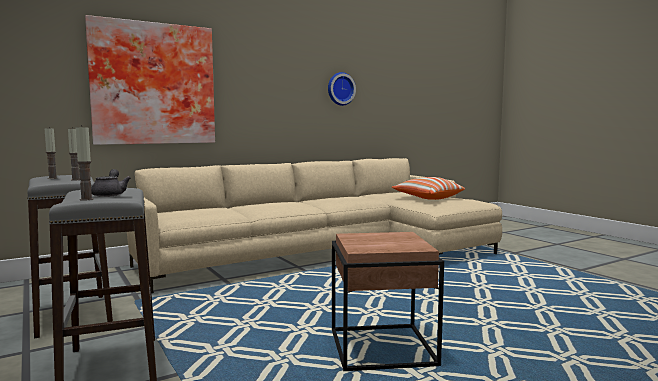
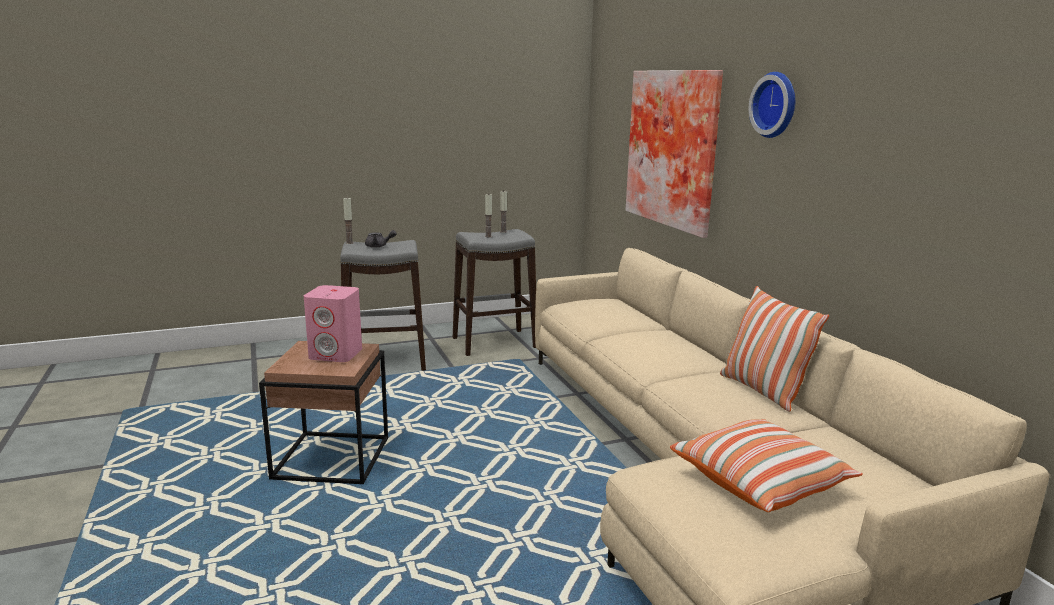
camera: 100 degrees right, 10 degrees up
wall clock [328,72,356,106] -> wall clock moved to [749,72,795,138]
none -> pink speaker [304,285,362,362]
none -> pillow [720,286,829,412]

